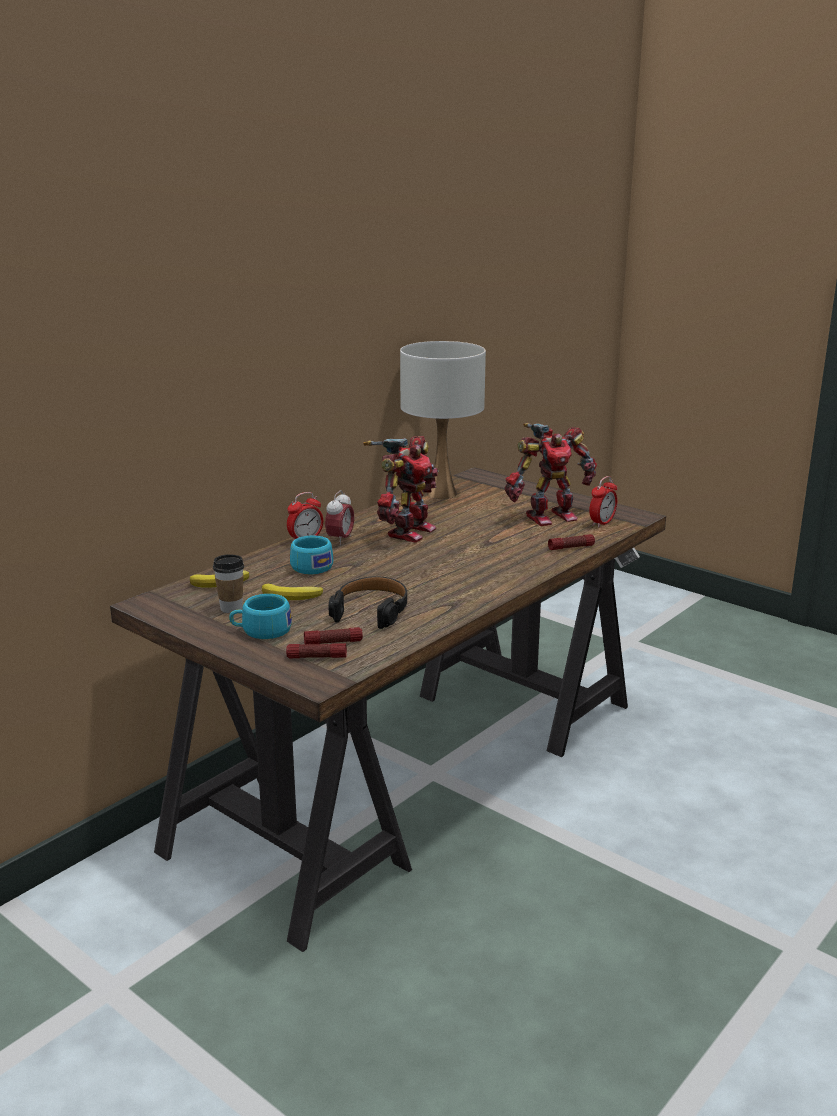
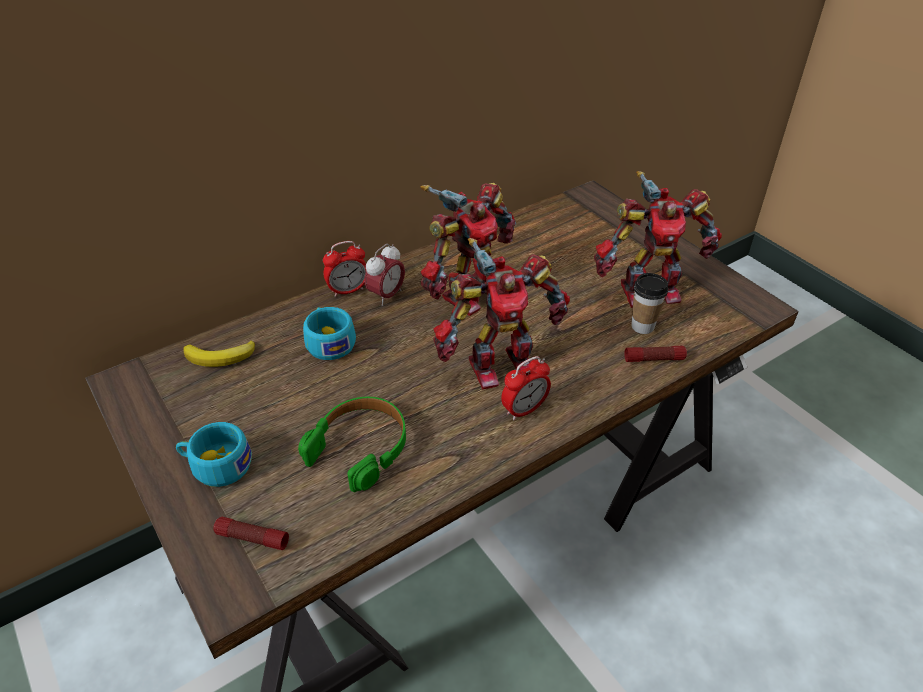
camera: 15 degrees right, 20 degrees up
cup [213,554,244,613] -> cup moved to [631,273,668,334]
banana [262,584,323,600] -> none
flashlight [304,627,363,644] -> none
black headphones [329,576,407,629] -> green headphones [298,397,406,492]
white table lamp [400,341,486,499] -> none
alarm clock [589,476,617,528] -> alarm clock moved to [501,356,551,420]
none -> toy robot [433,238,570,390]

